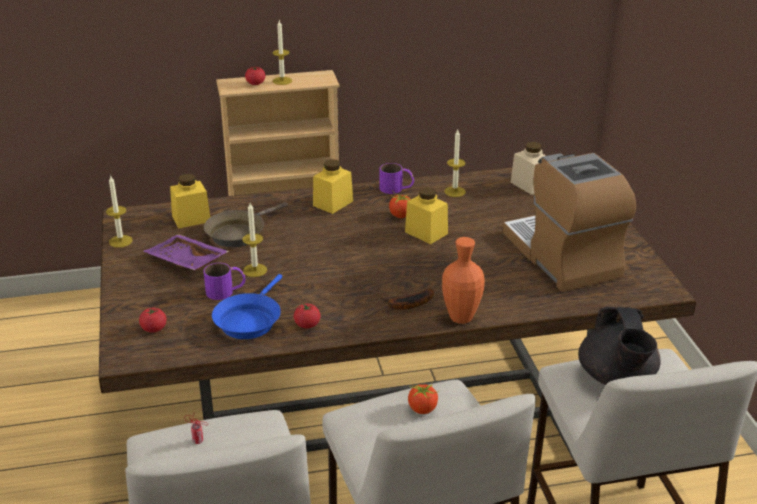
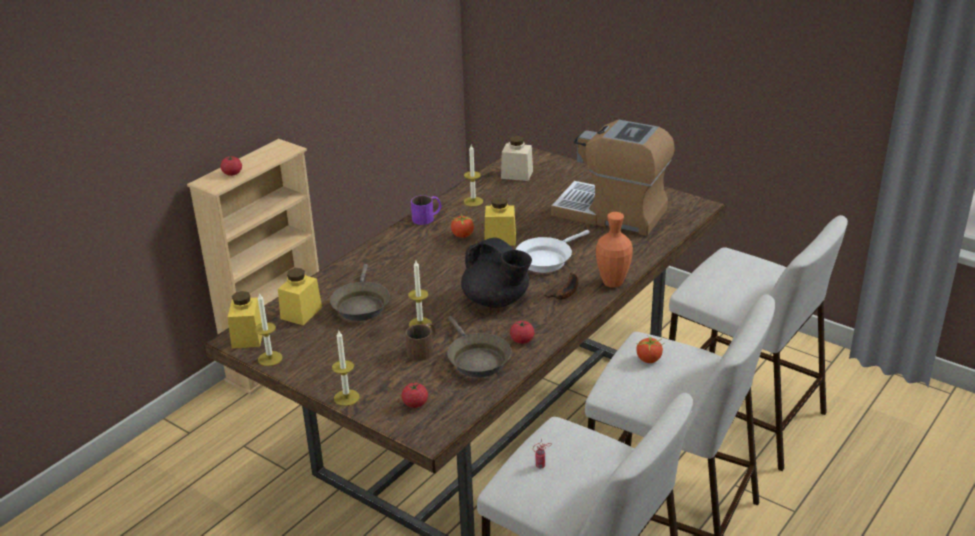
camera: 40 degrees left, 0 degrees up
purple tray [144,234,229,270] -> none
purple mug [203,263,246,300] -> brown mug [405,323,435,361]
blue frying pan [212,274,282,339] -> brown frying pan [447,316,511,377]
candle [272,20,292,85] -> candle moved to [332,331,360,406]
yellow jar [313,159,353,214] -> yellow jar moved to [228,291,262,348]
black teapot [578,307,661,385] -> black teapot moved to [461,237,532,308]
none -> white frying pan [516,230,590,273]

